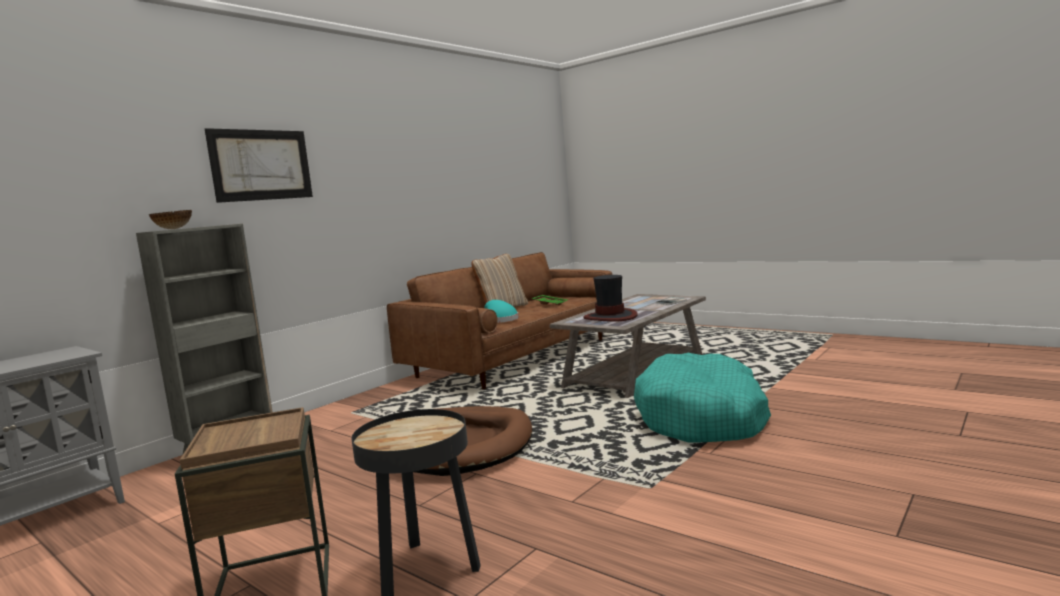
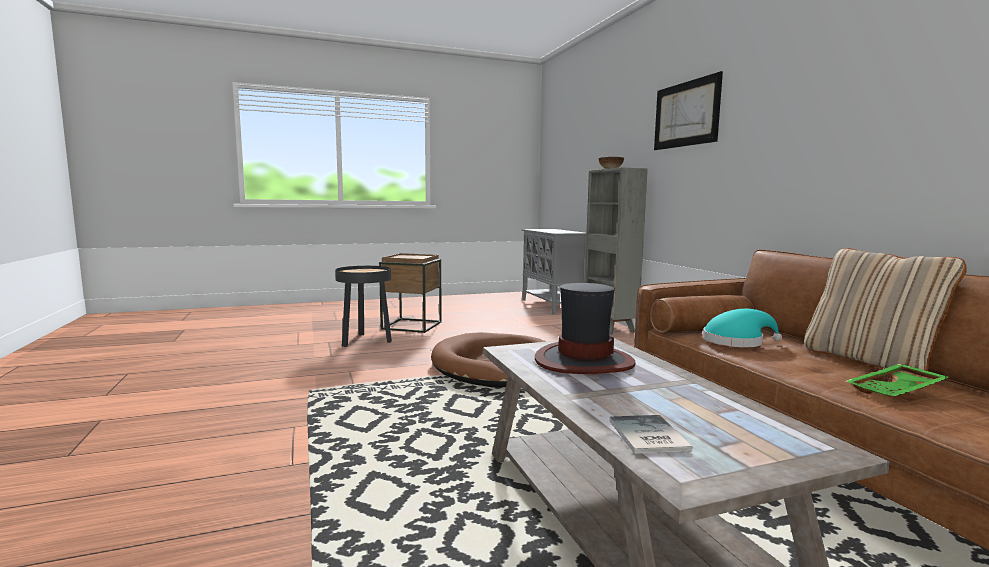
camera: 120 degrees right, 0 degrees up
turquoise dog bed [634,353,771,443] -> none

